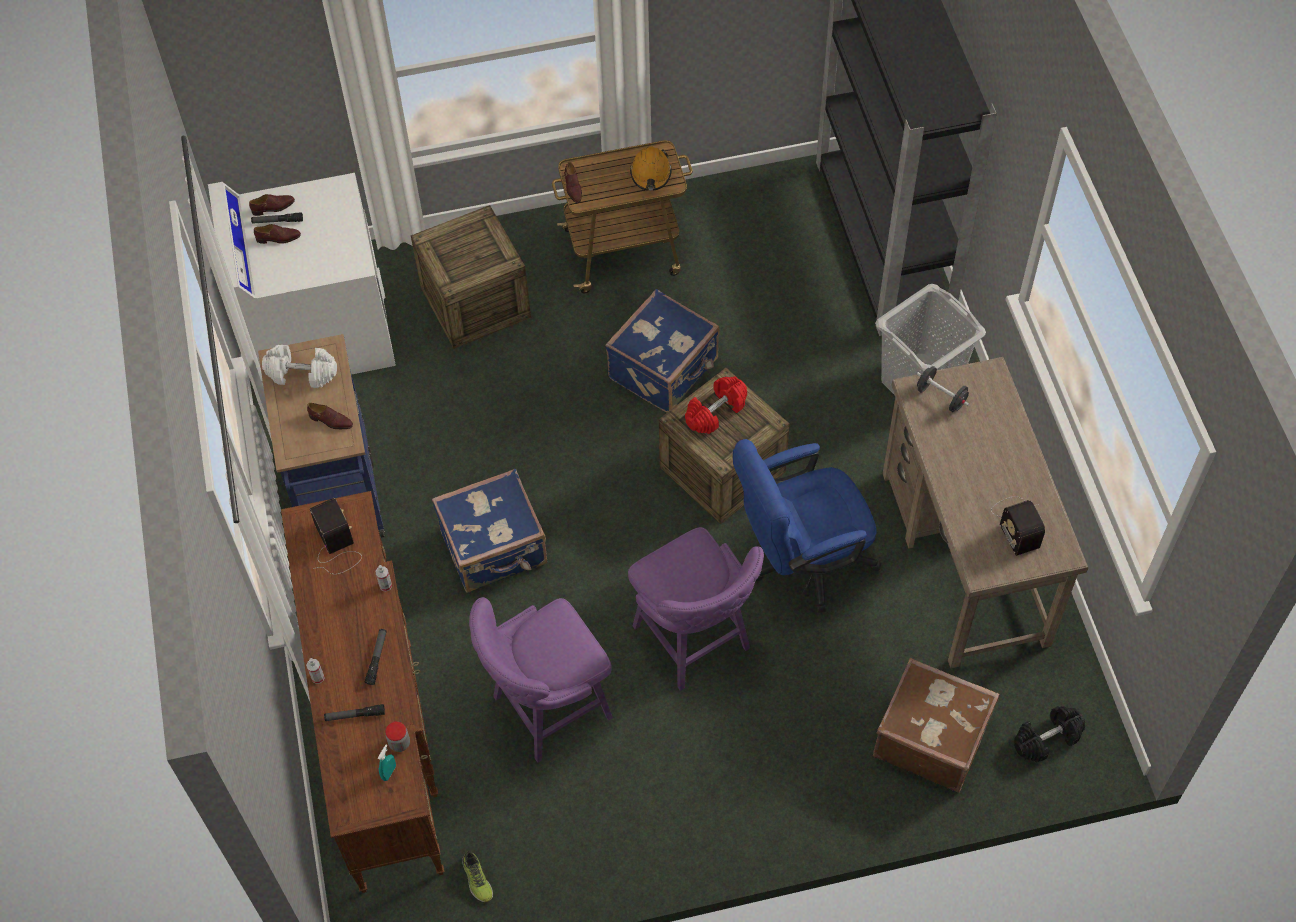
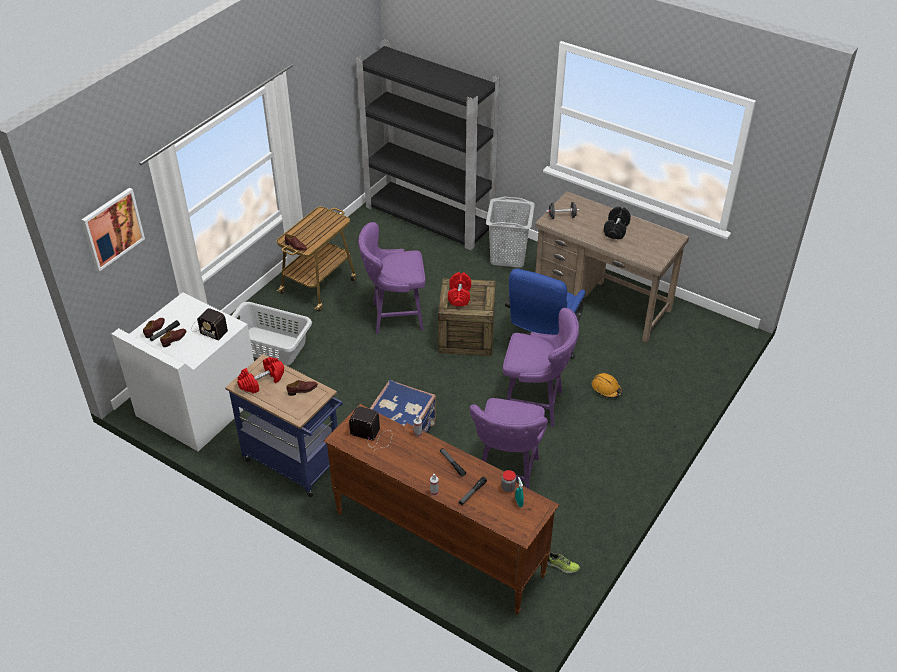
camera: 45 degrees left, 15 degrees down
white dumbbell [262,345,337,388] -> red dumbbell [237,357,284,394]
crate [411,205,531,349] -> grey laundry basket [231,302,312,366]
blue suitcase [605,289,720,413] -> purple stool [358,222,425,334]
orange hard hat [630,147,672,191] -> orange hard hat moved to [592,373,622,398]
brown suitcase [873,658,999,792] -> none
radio [991,496,1045,556] -> radio moved to [191,308,228,341]
black dumbbell [1014,706,1085,762] -> black dumbbell moved to [604,207,631,239]
none -> picture [81,188,145,272]

